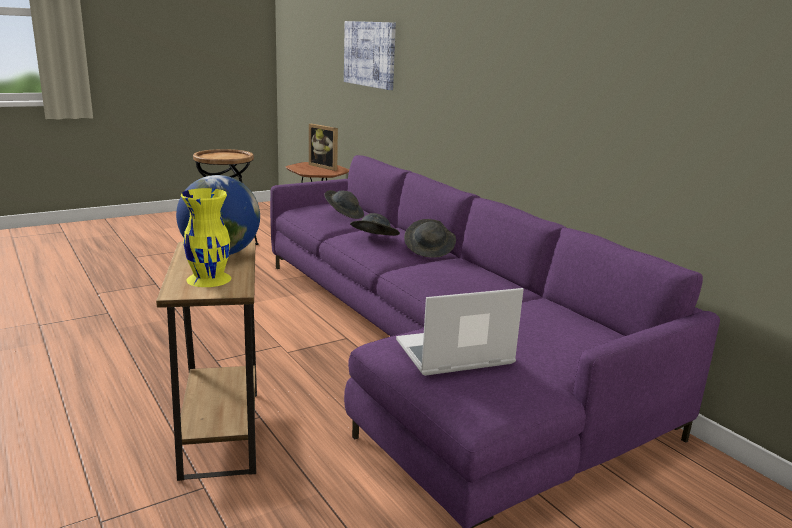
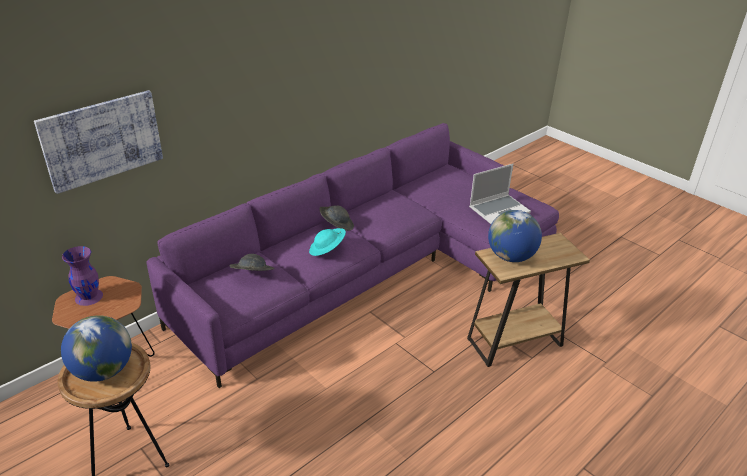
camera: 100 degrees left, 15 degrees up
yellow vase [181,188,231,287] -> none
picture frame [309,124,338,171] -> purple vase [62,246,103,306]
grey hat [350,213,400,236] -> turquoise hat [309,228,346,256]
laptop [396,288,524,376] -> laptop turned 90 degrees counterclockwise [469,164,531,224]
none -> globe [61,315,132,382]

